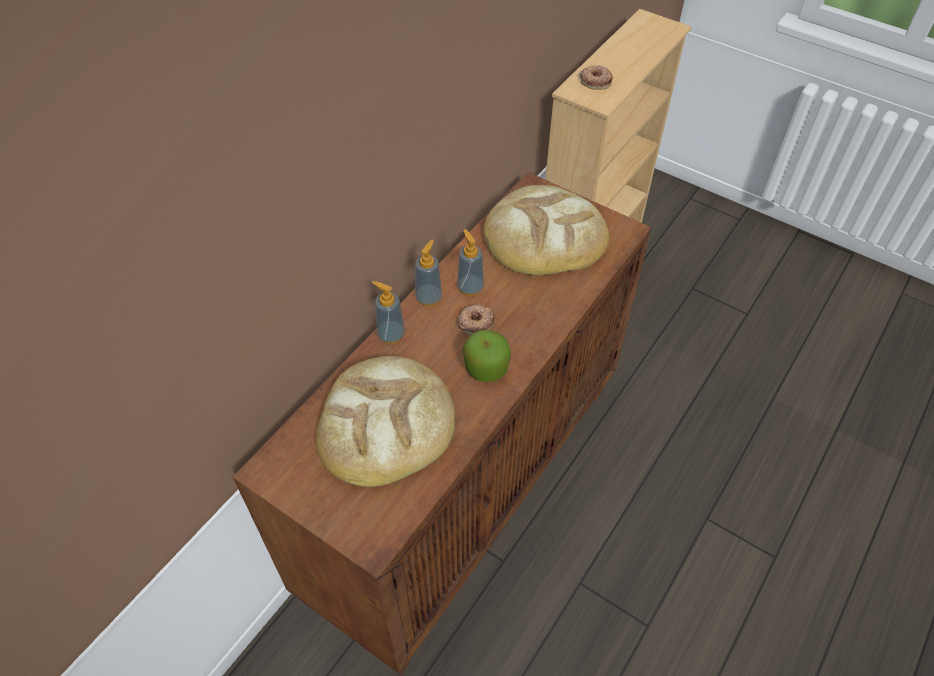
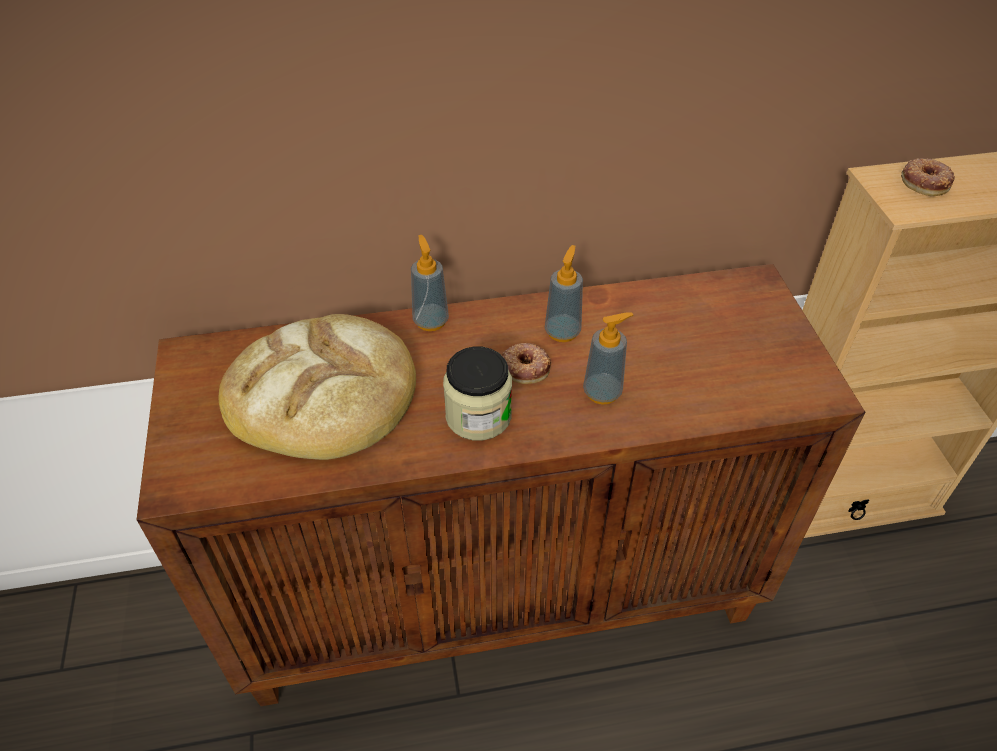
camera: 45 degrees right, 5 degrees down
soap dispenser [415,239,442,306] -> soap dispenser moved to [583,312,633,405]
apple [463,330,511,382] -> jar [443,347,512,440]
bread [484,185,609,275] -> none

